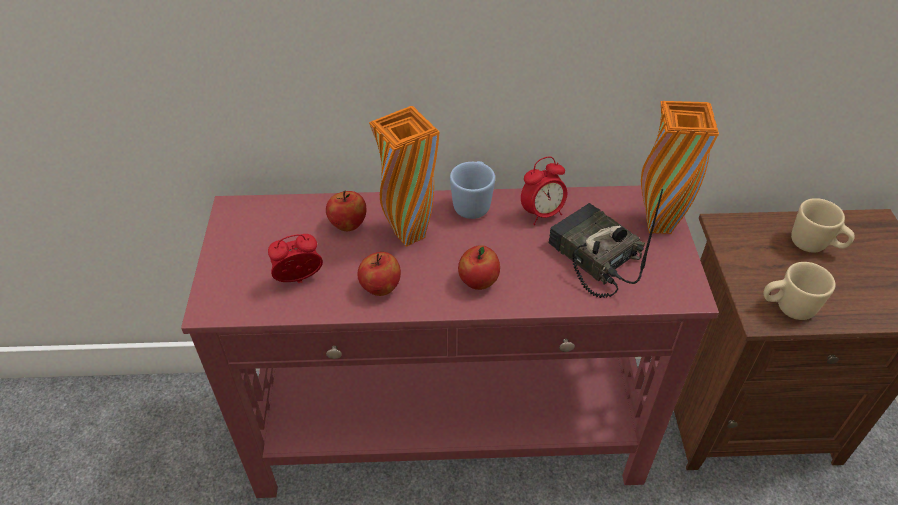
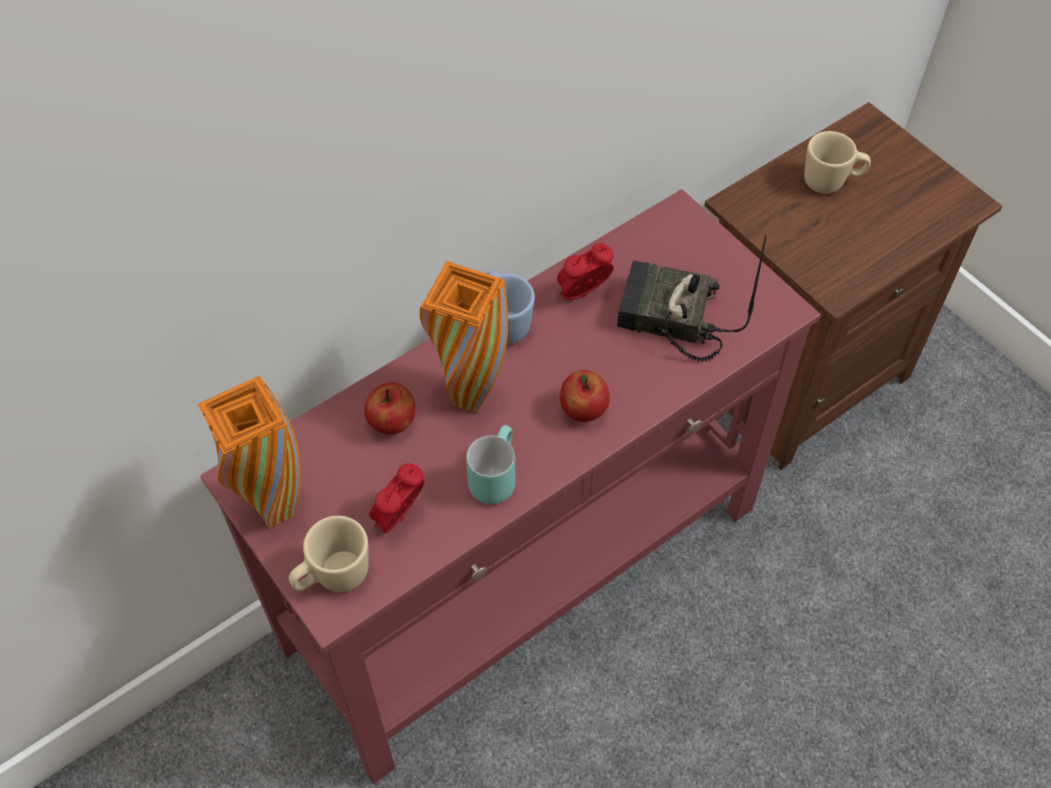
camera: 35 degrees left, 10 degrees up
apple [357,252,401,296] -> turquoise mug [466,425,515,504]
alarm clock [521,156,567,225] -> alarm clock turned 150 degrees counterclockwise [557,243,614,300]
orange vase [641,101,719,234] -> orange vase moved to [197,376,301,529]
beige mug [764,262,836,320] -> beige mug moved to [289,516,369,592]

